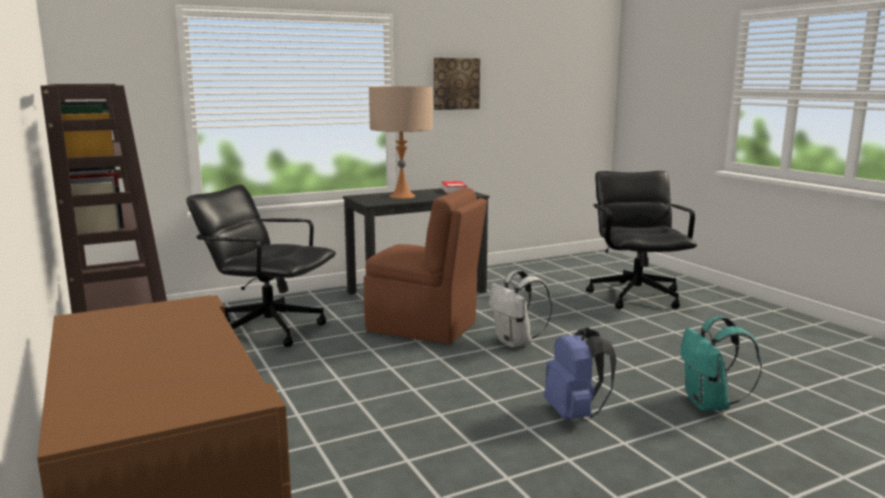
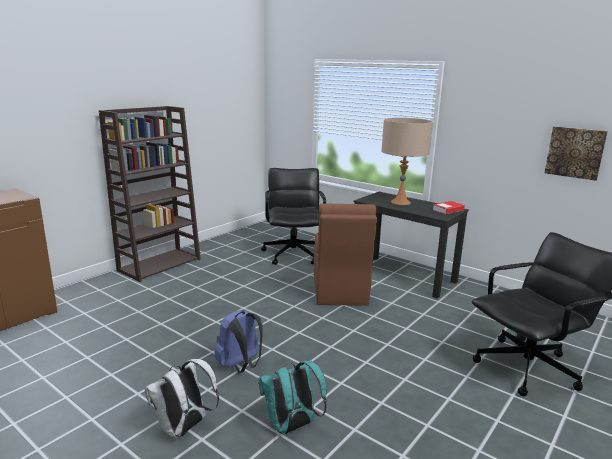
camera: 65 degrees right, 5 degrees up
picture [434,58,480,110] -> picture moved to [544,126,608,181]
white backpack [489,270,552,348] -> white backpack moved to [145,359,219,438]

